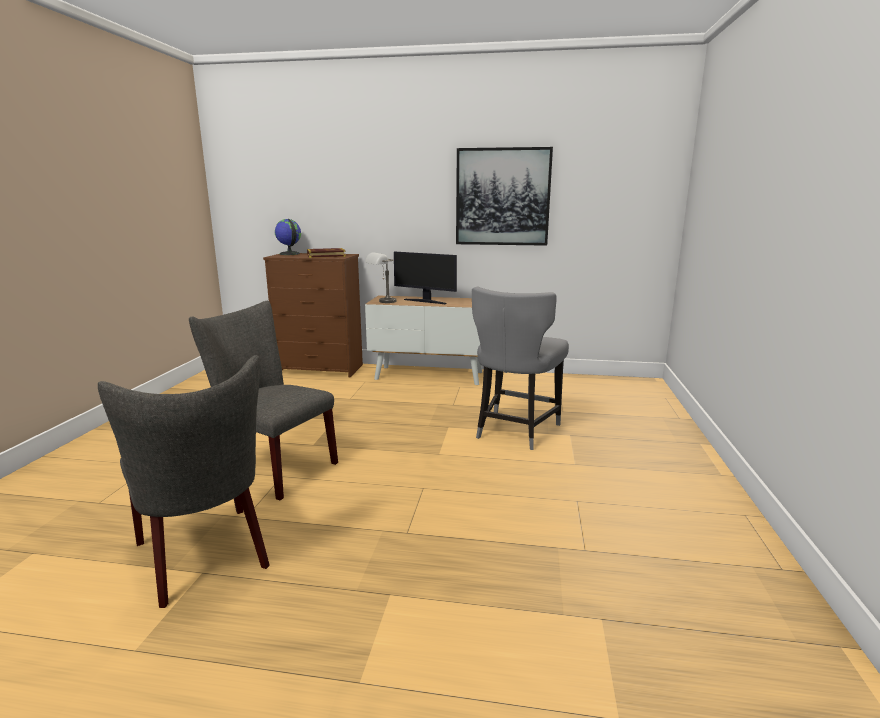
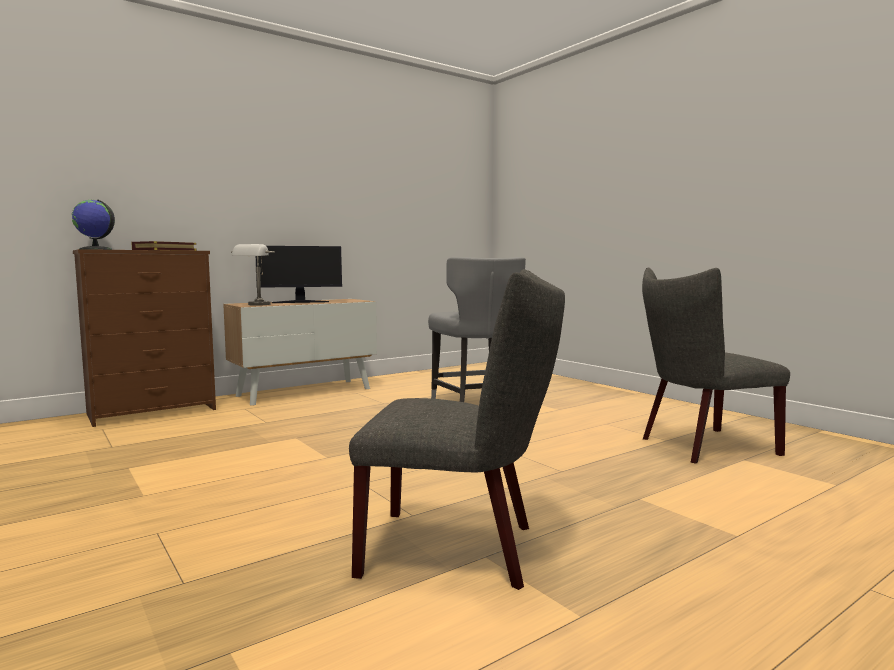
camera: 45 degrees left, 10 degrees down
grey chair [189,301,338,500] -> grey chair moved to [642,267,790,464]
picture [456,147,553,246] -> none

